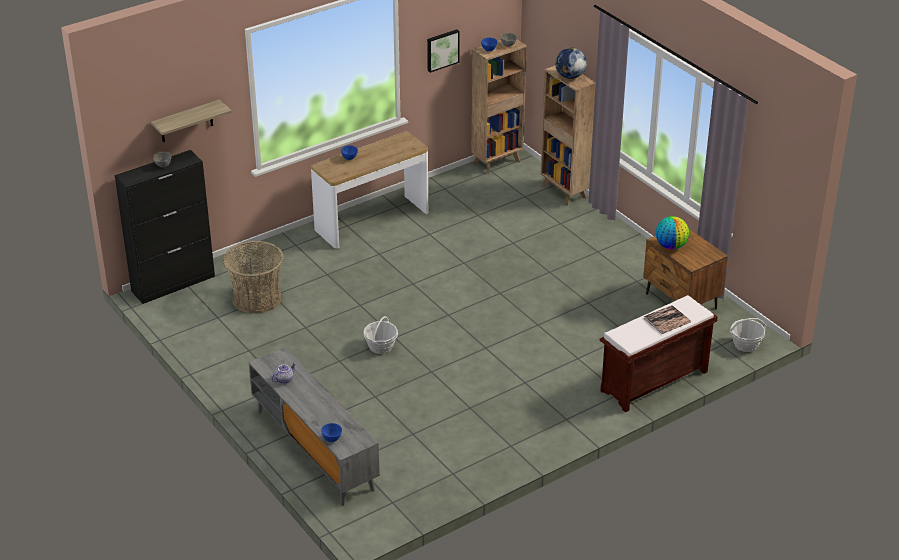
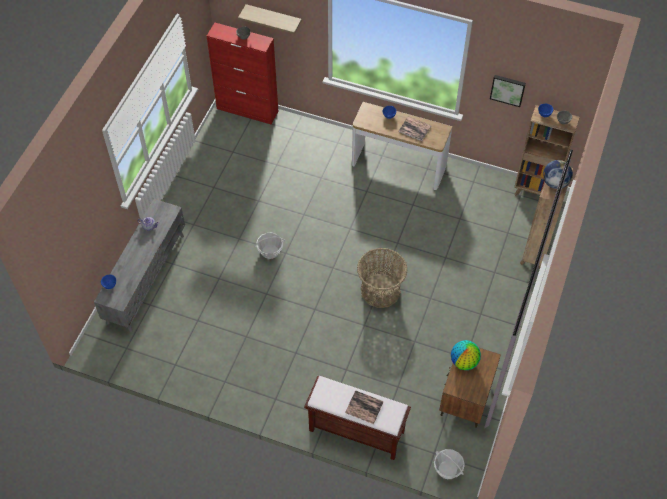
camera: 55 degrees right, 20 degrees up
black cabinet [115,150,215,304] -> red cabinet [207,23,278,125]
basket [223,241,284,314] -> basket moved to [357,248,407,308]
none -> book [399,116,432,141]

